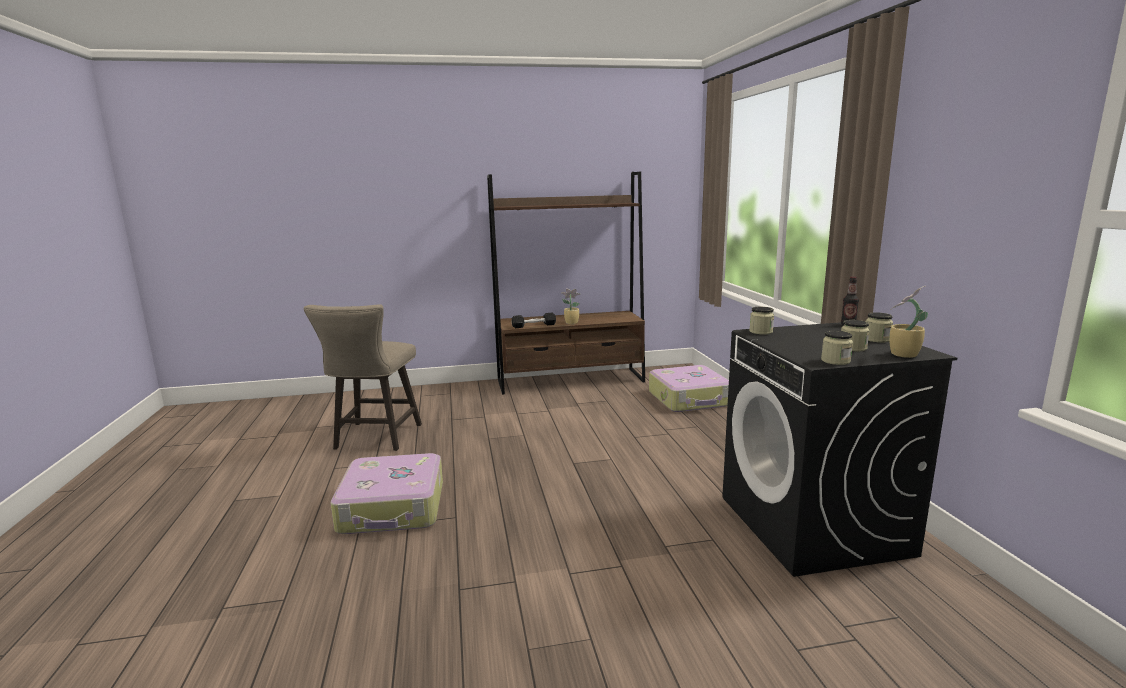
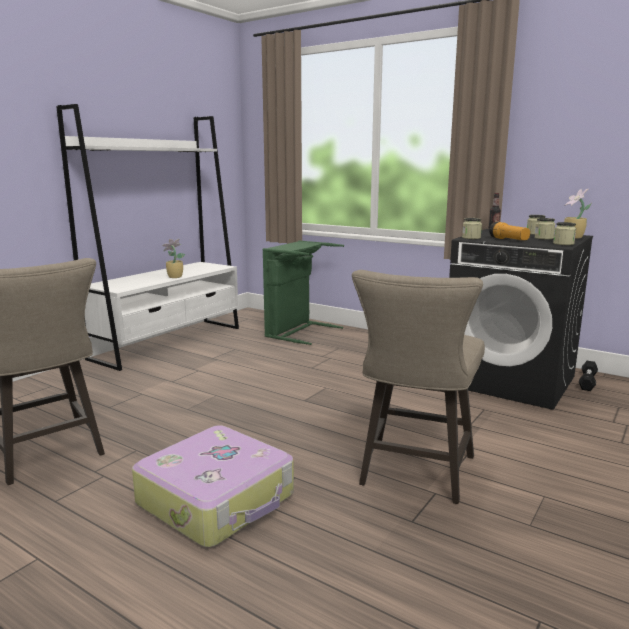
camera: 45 degrees left, 0 degrees up
brown bookcase [487,172,645,395] -> white bookcase [56,104,239,371]
black dumbbell [512,313,556,328] -> black dumbbell moved to [579,361,598,391]
suitcase [649,365,729,412] -> green laundry basket [262,241,344,345]
none -> beige stool [352,270,485,504]
none -> flashlight [489,222,530,241]

